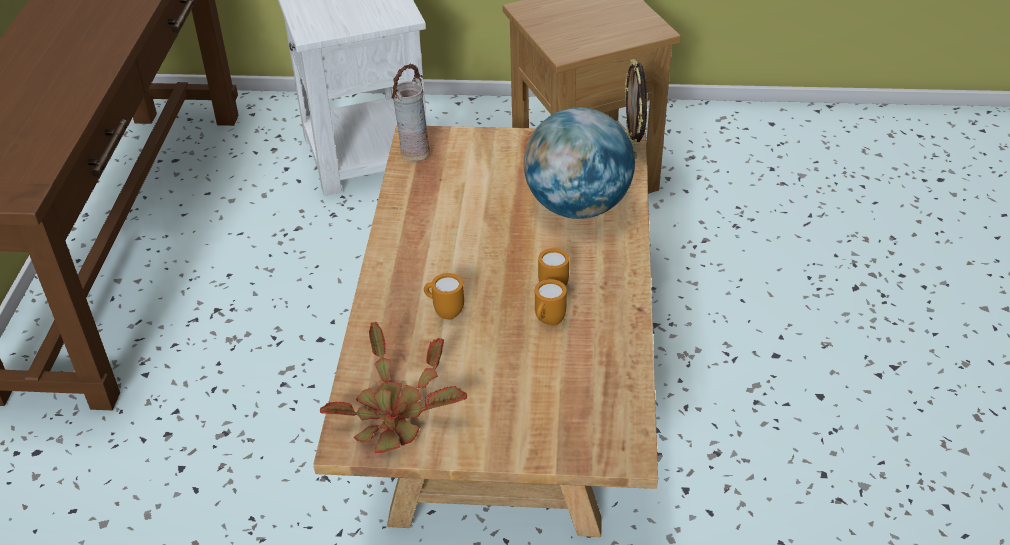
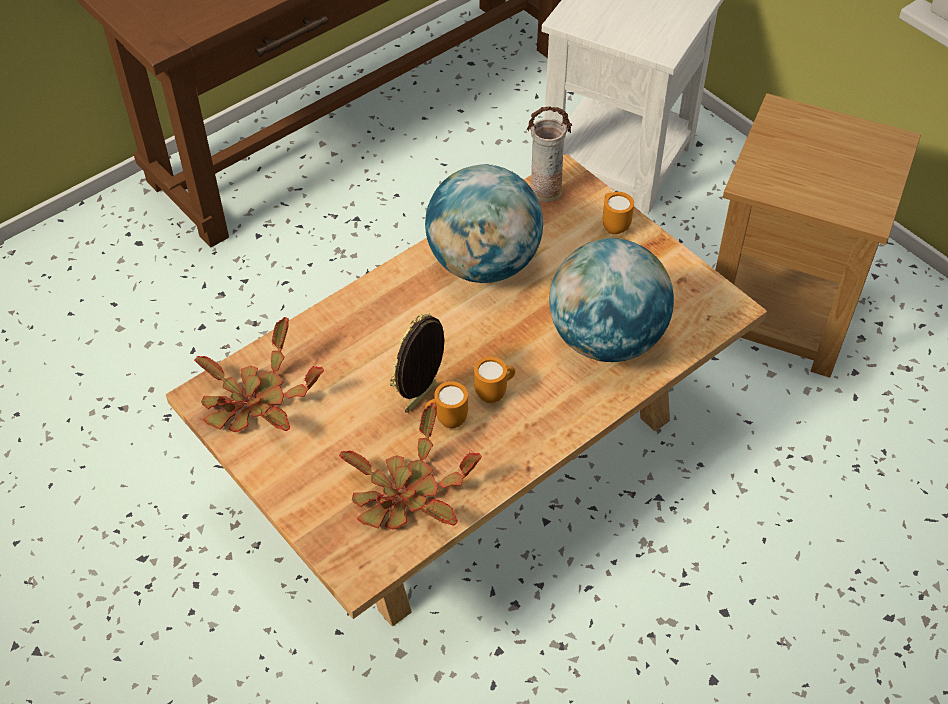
camera: 45 degrees right, 10 degrees up
orange mug [424,273,464,319] -> orange mug moved to [603,192,634,234]
picture frame [625,59,647,159] -> picture frame moved to [390,312,445,413]
none -> potted plant [339,403,482,530]
none -> globe [425,165,543,283]

